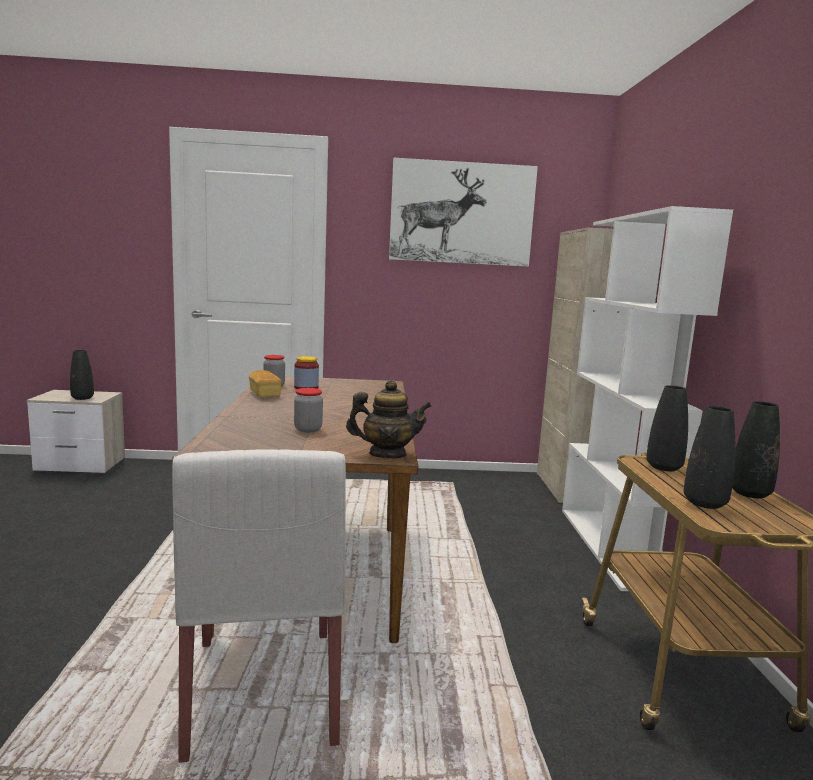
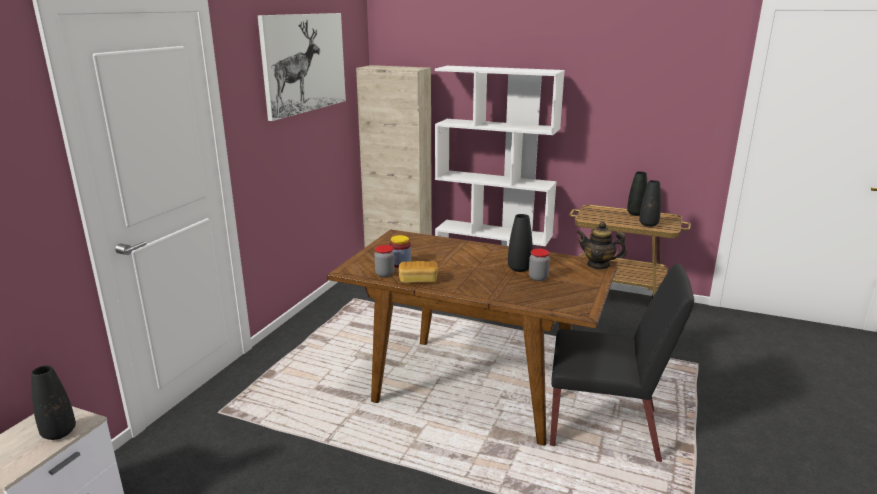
camera: 65 degrees left, 10 degrees up
white chair [172,449,346,763] -> black chair [550,263,694,462]
teapot [346,380,432,459] -> teapot turned 90 degrees counterclockwise [577,222,627,270]
black vase [646,385,688,471] -> black vase moved to [508,214,533,272]

